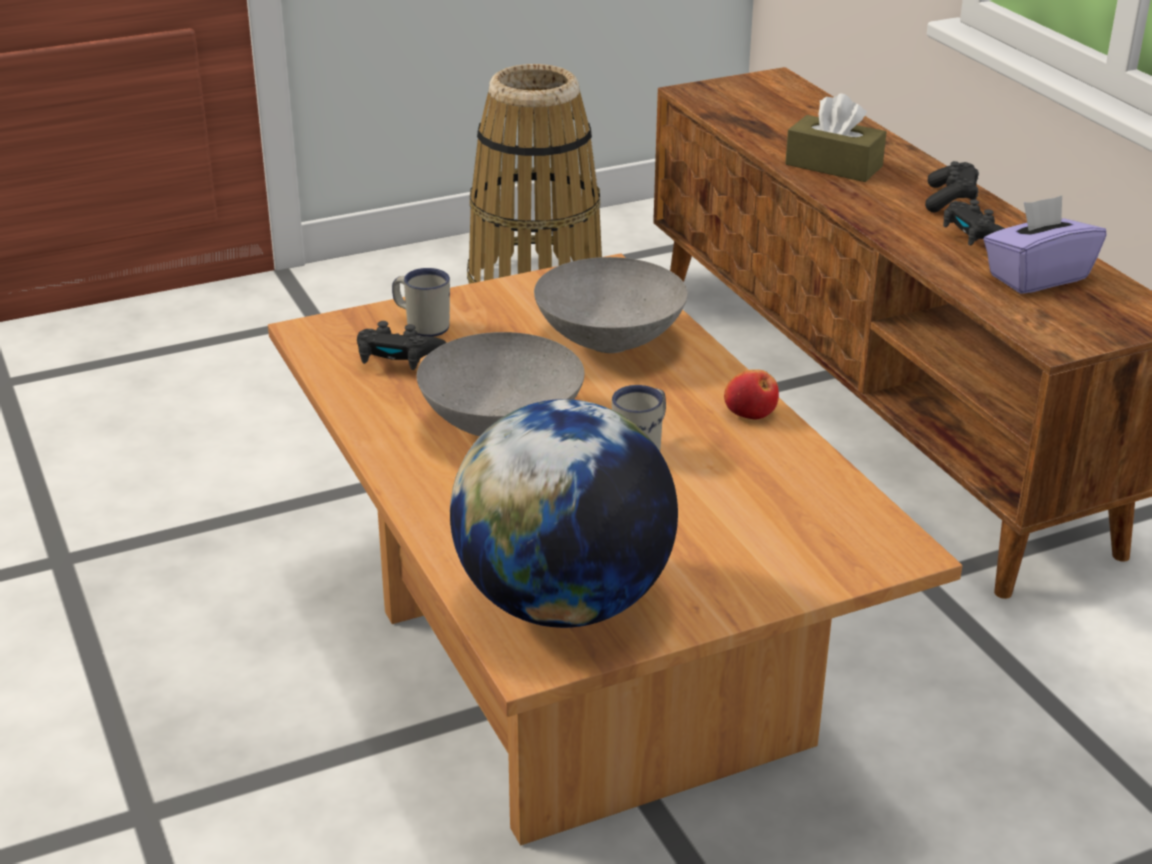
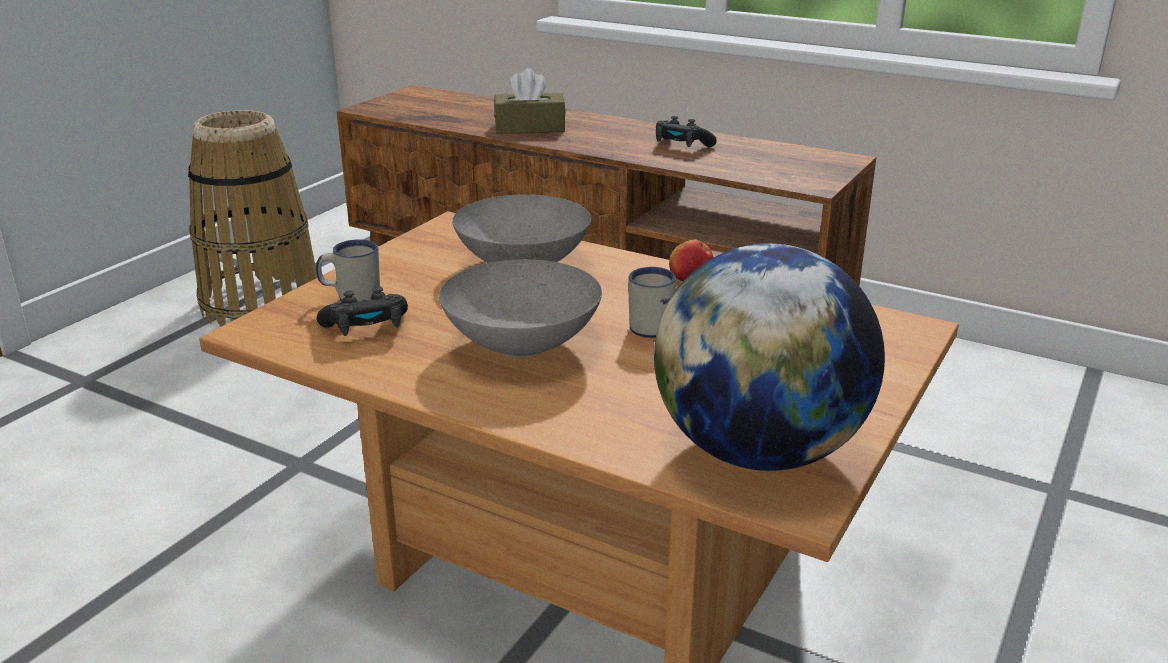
camera: 35 degrees left, 5 degrees down
black game controller [925,161,979,212] -> none
purple tissue box [984,195,1107,294] -> none

